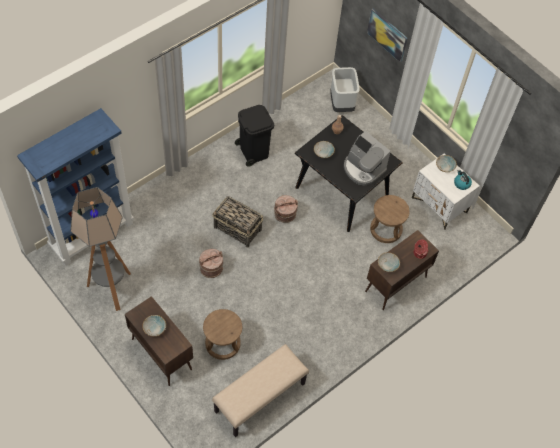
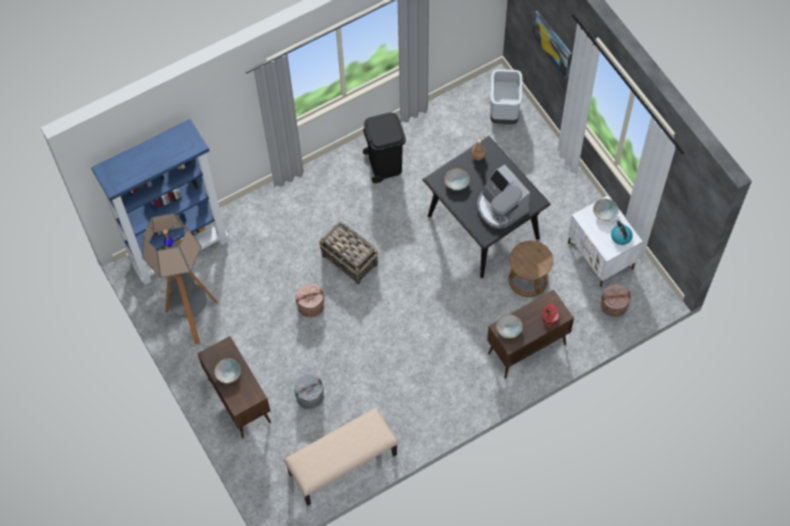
camera: 15 degrees right, 5 degrees up
brown stool [203,309,242,360] -> grey bucket [294,374,324,409]
brown bucket [274,195,298,223] -> brown bucket moved to [601,284,631,317]

